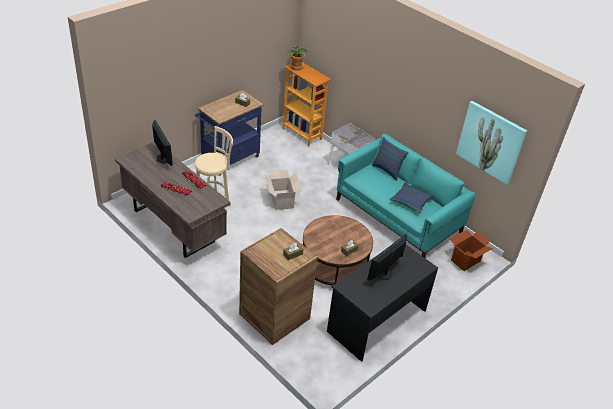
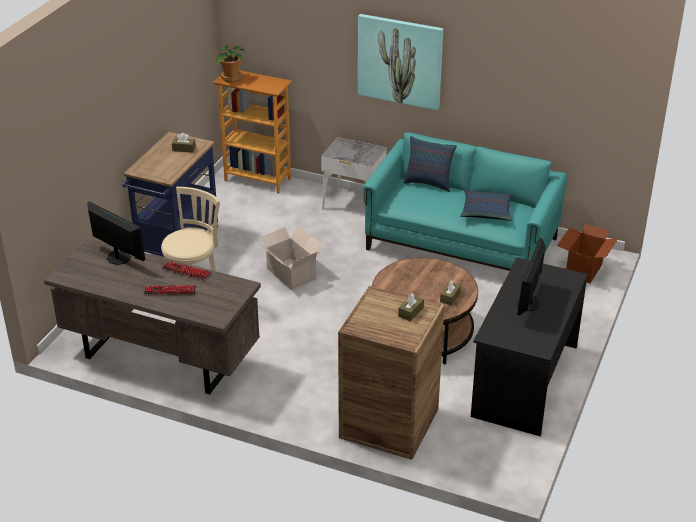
camera: 20 degrees left, 5 degrees down
picture [456,101,527,185] -> picture moved to [358,14,443,110]

